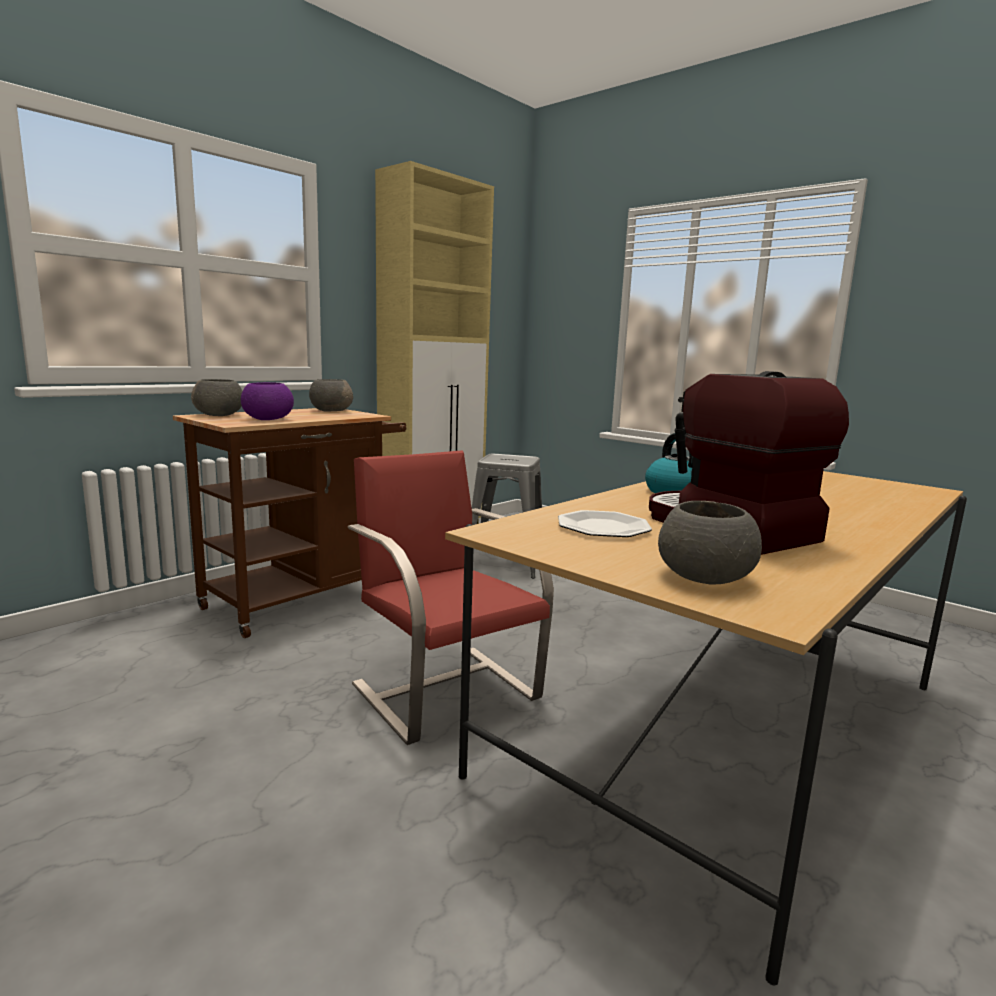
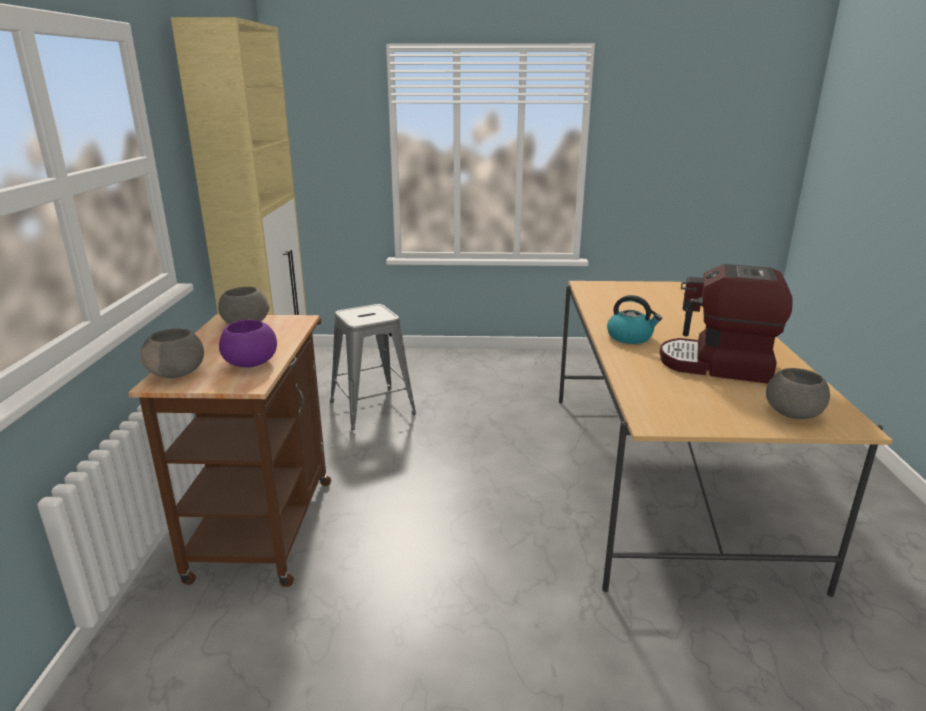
camera: 40 degrees left, 10 degrees up
red chair [348,450,554,745] -> none
plate [558,510,652,537] -> none

